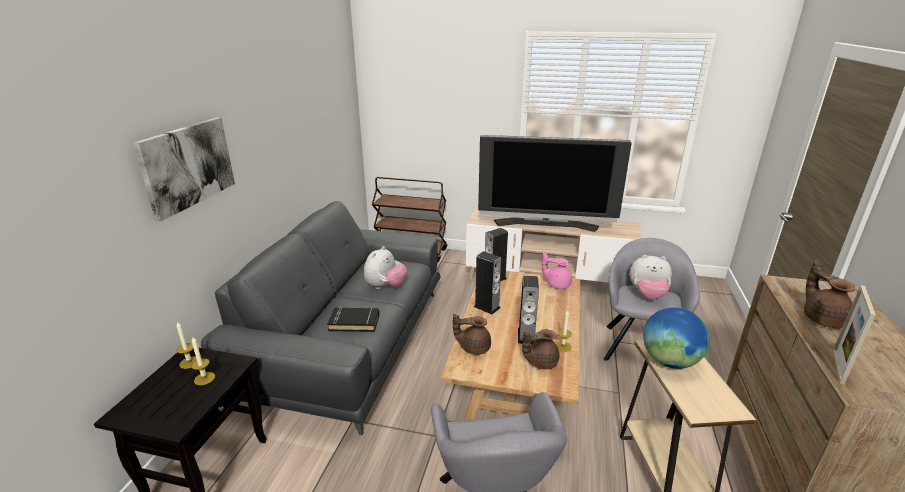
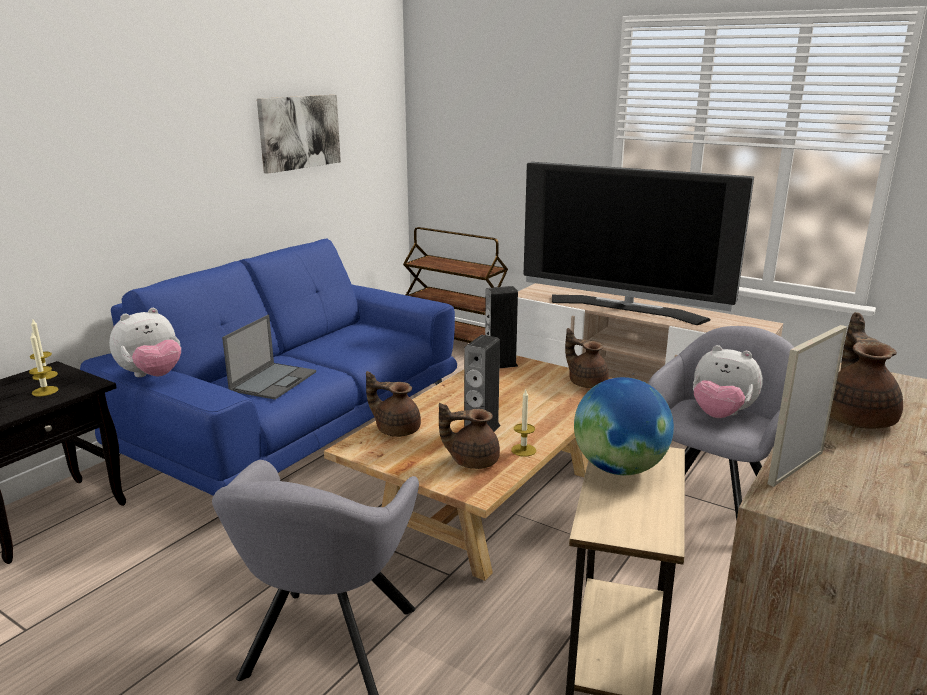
camera: 20 degrees right, 5 degrees down
picture [133,117,235,222] -> picture moved to [257,95,341,174]
grey sofa [201,201,441,435] -> blue sofa [80,239,457,496]
black book [327,307,379,332] -> laptop [222,315,316,400]
plush toy [364,246,407,289] -> plush toy moved to [109,308,181,377]
speaker [474,251,501,314] -> none
pink teapot [542,252,572,289] -> brown teapot [565,328,609,388]

